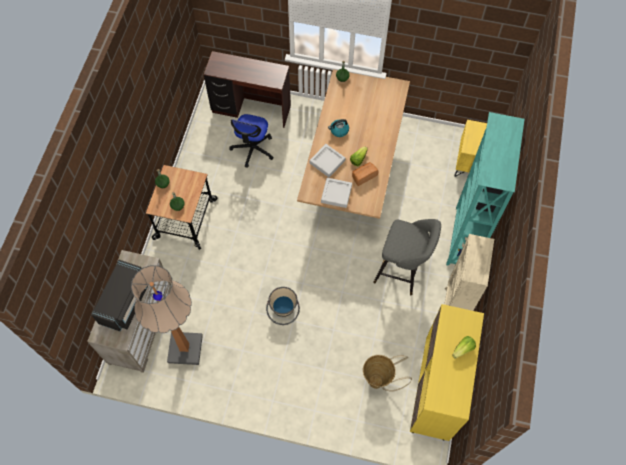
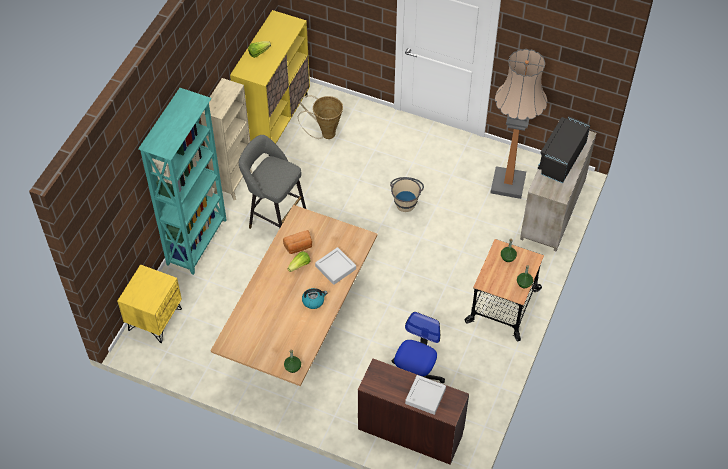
camera: 170 degrees left, 10 degrees down
grey tray [321,178,352,208] -> grey tray moved to [405,375,446,415]

